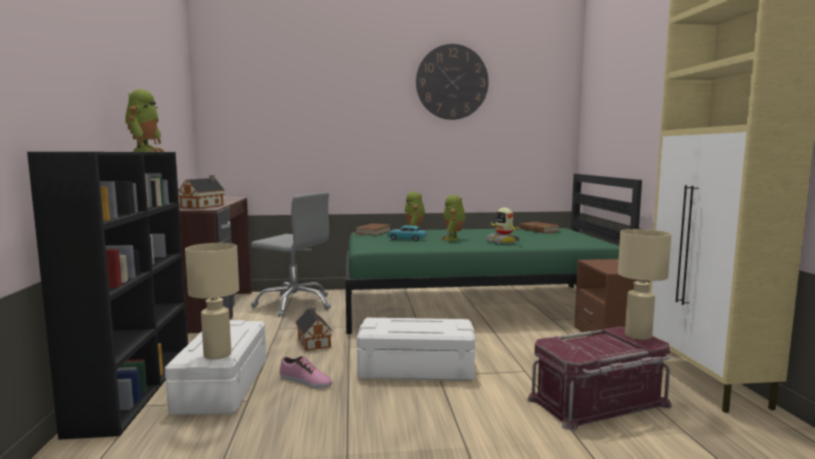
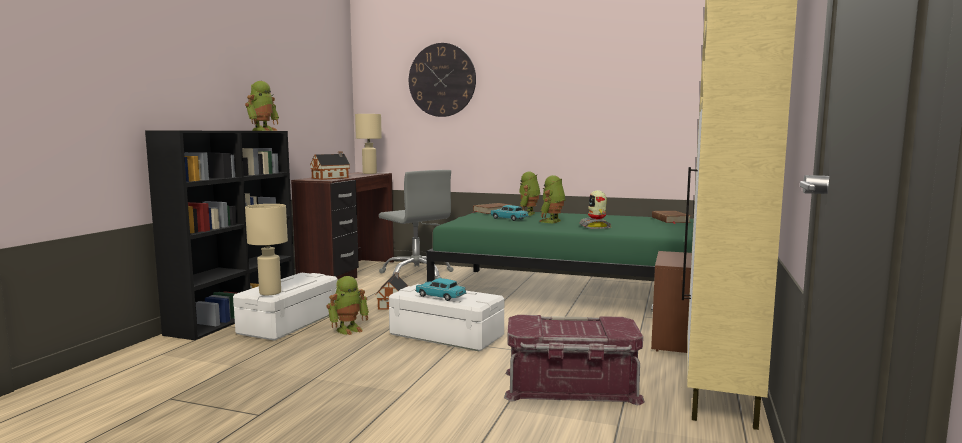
camera: 25 degrees right, 0 degrees up
shoe [280,356,333,388] -> toy robot [327,276,369,335]
wall clock [416,44,489,120] -> wall clock moved to [409,43,476,117]
beige table lamp [618,229,671,340] -> beige table lamp moved to [355,114,382,174]
none -> turquoise toy car [415,278,466,301]

